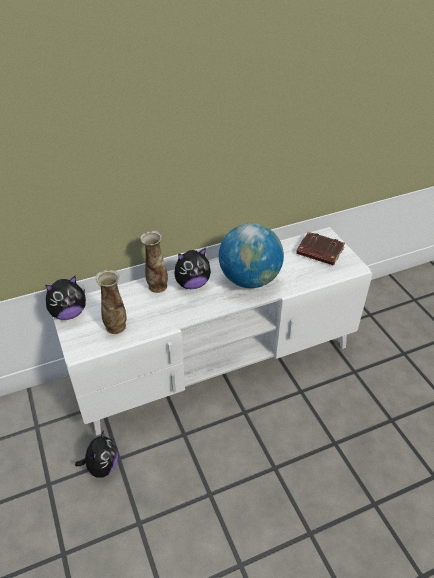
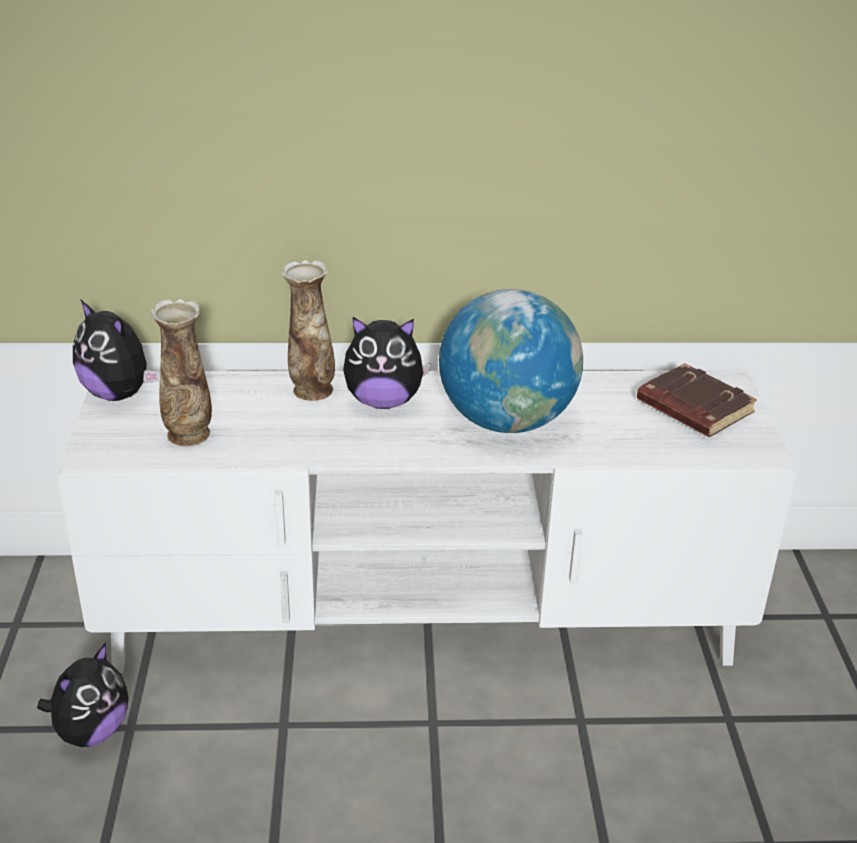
camera: 20 degrees right, 10 degrees down
plush toy [45,276,86,320] -> plush toy turned 45 degrees clockwise [73,299,159,401]

